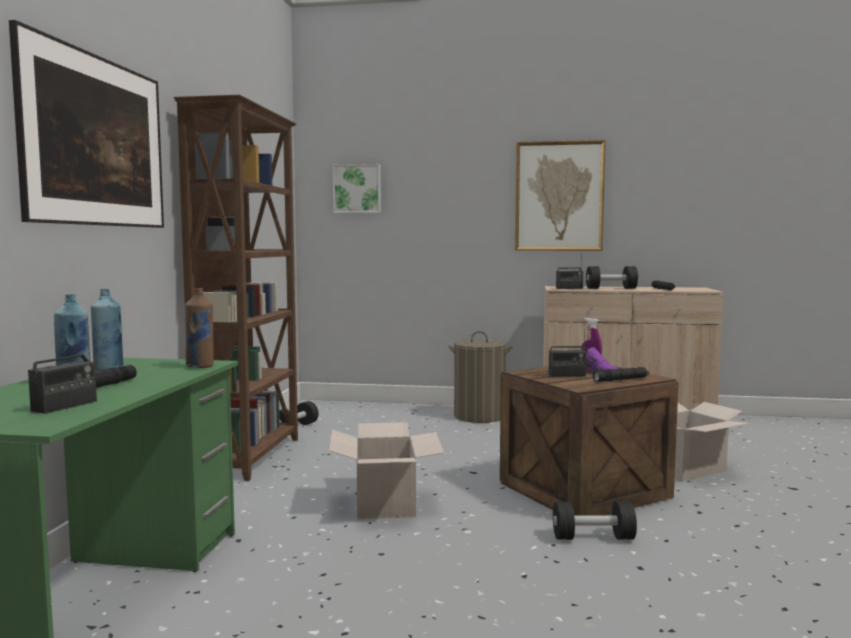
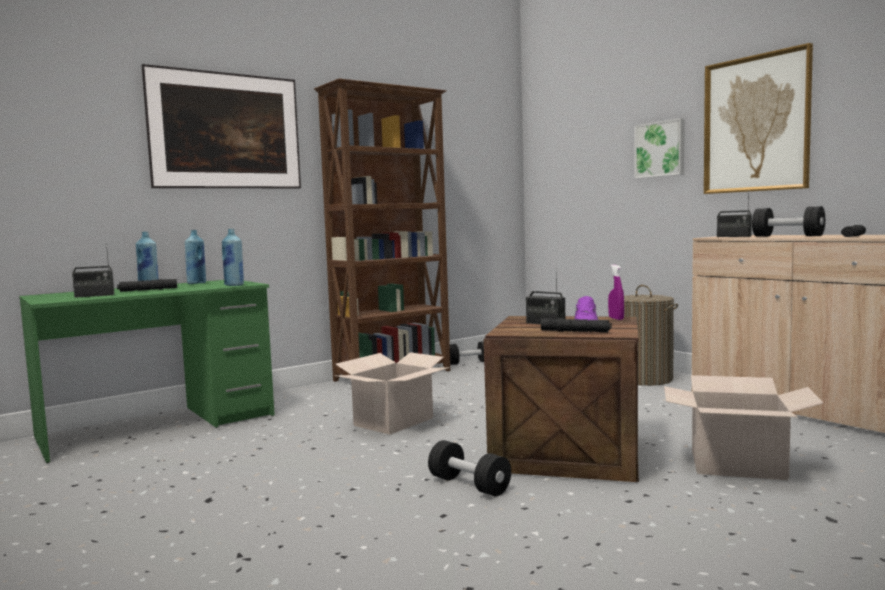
camera: 45 degrees right, 0 degrees up
brown bottle [185,288,214,368] -> blue bottle [222,229,244,286]
picture [333,164,381,213] -> picture moved to [634,118,685,179]

